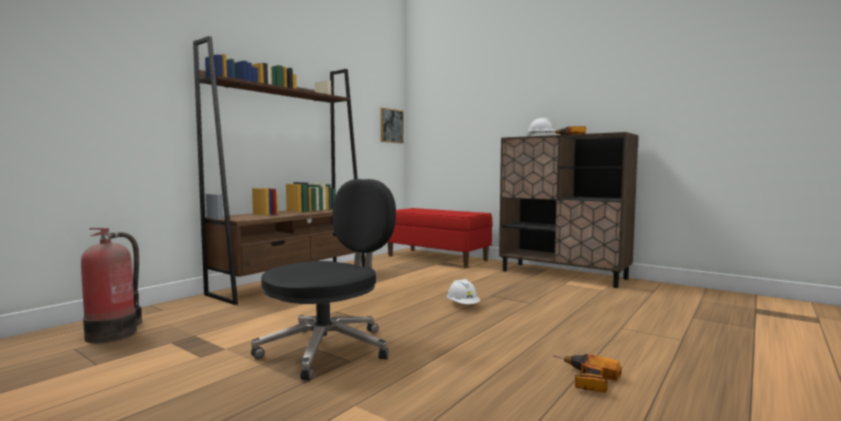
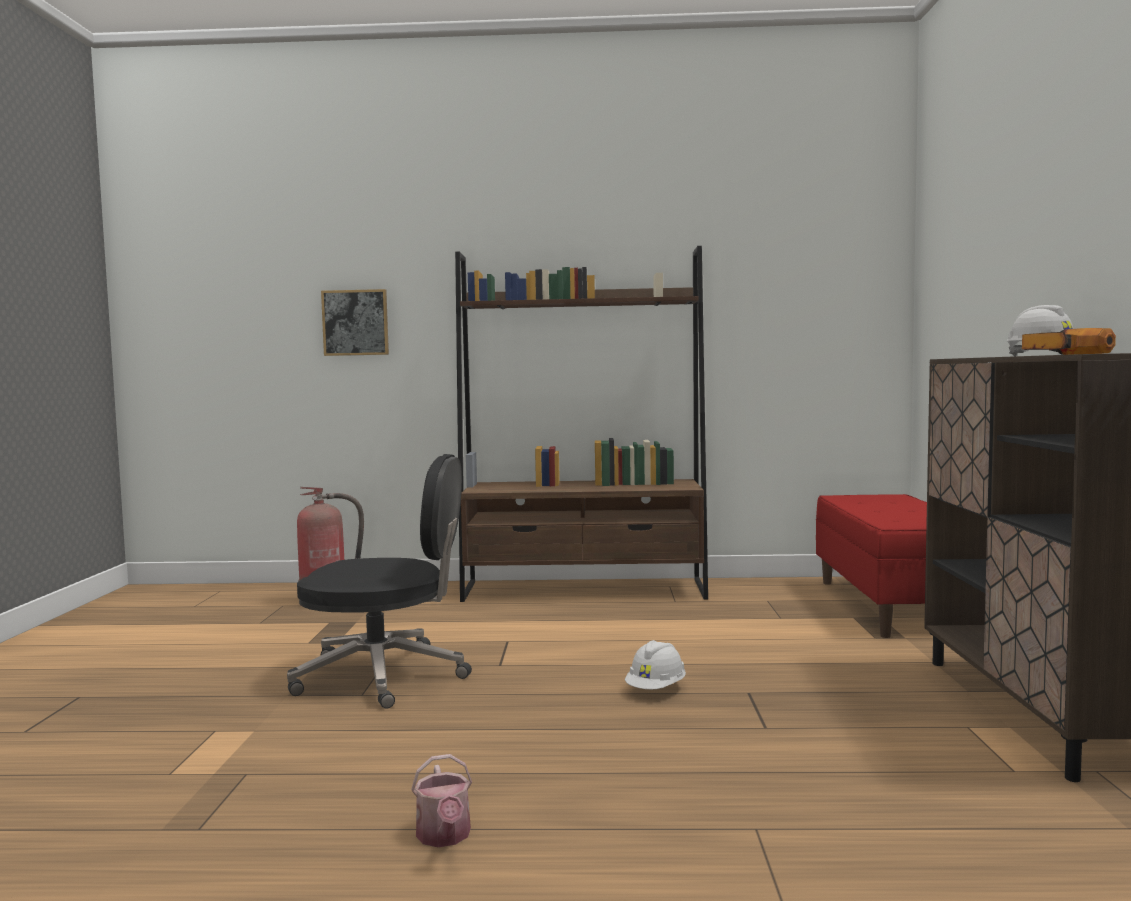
camera: 55 degrees right, 0 degrees up
picture [381,108,404,143] -> picture moved to [321,289,389,356]
power drill [553,354,622,393] -> watering can [411,754,472,847]

